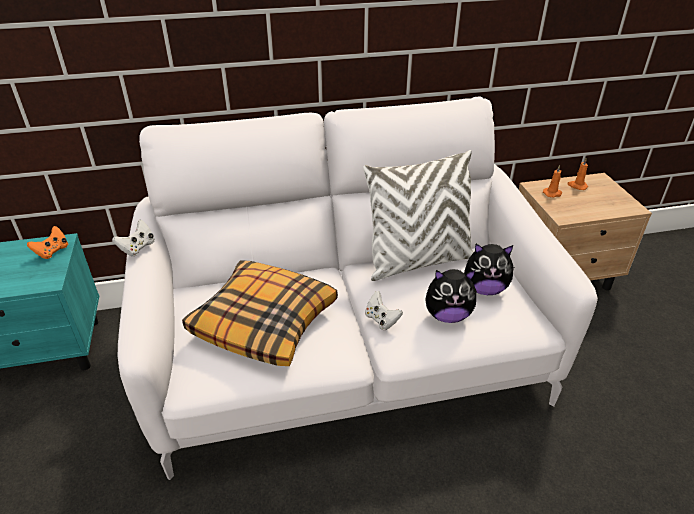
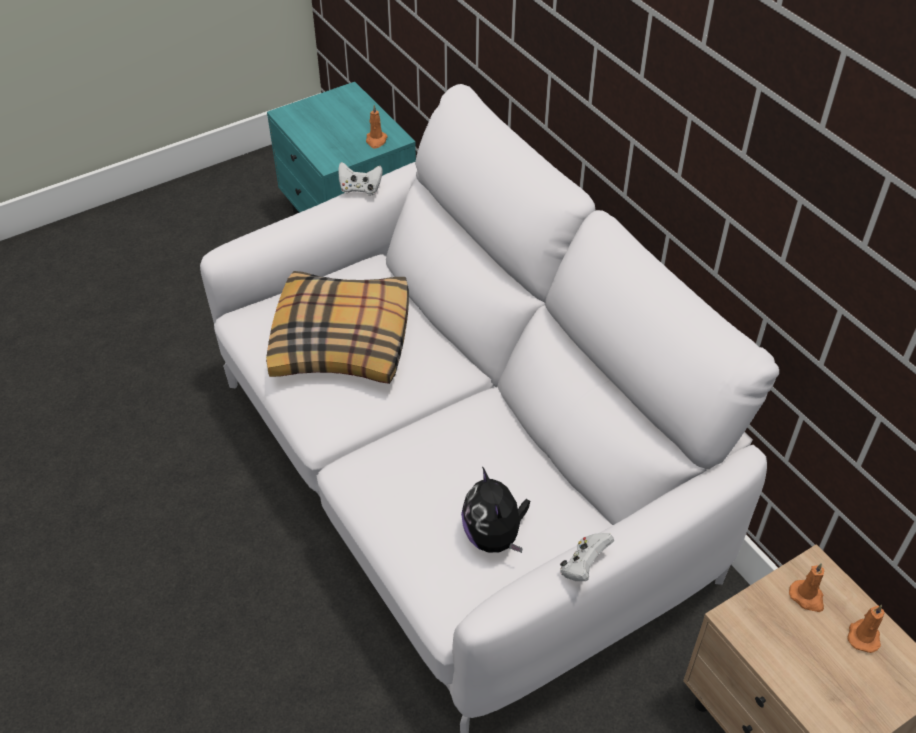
camera: 70 degrees right, 10 degrees up
orange game controller [27,226,68,259] -> orange candle [366,105,388,148]
white pillow [363,150,474,281] -> none
white game controller [365,291,403,330] -> white game controller moved to [560,533,614,581]
plush toy [425,269,477,323] -> none

